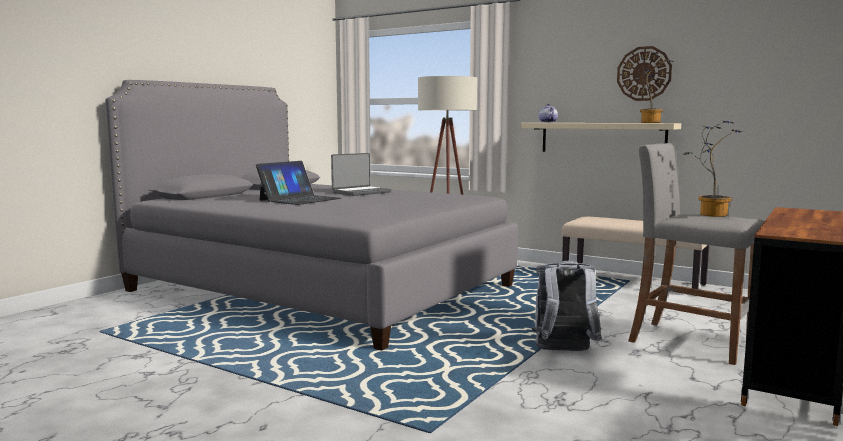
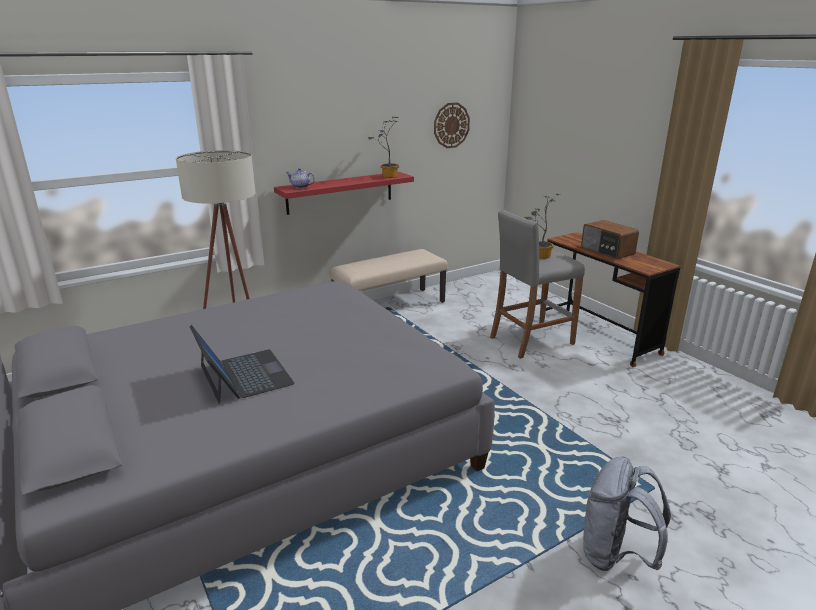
camera: 65 degrees left, 15 degrees up
laptop [331,153,391,196] -> none
beige shelf [521,123,681,152] -> red shelf [274,172,414,215]
grey backpack [532,261,602,351] -> grey backpack moved to [583,456,671,571]
wall clock [617,46,672,101] -> wall clock moved to [434,102,470,148]
none -> radio [581,220,639,259]

